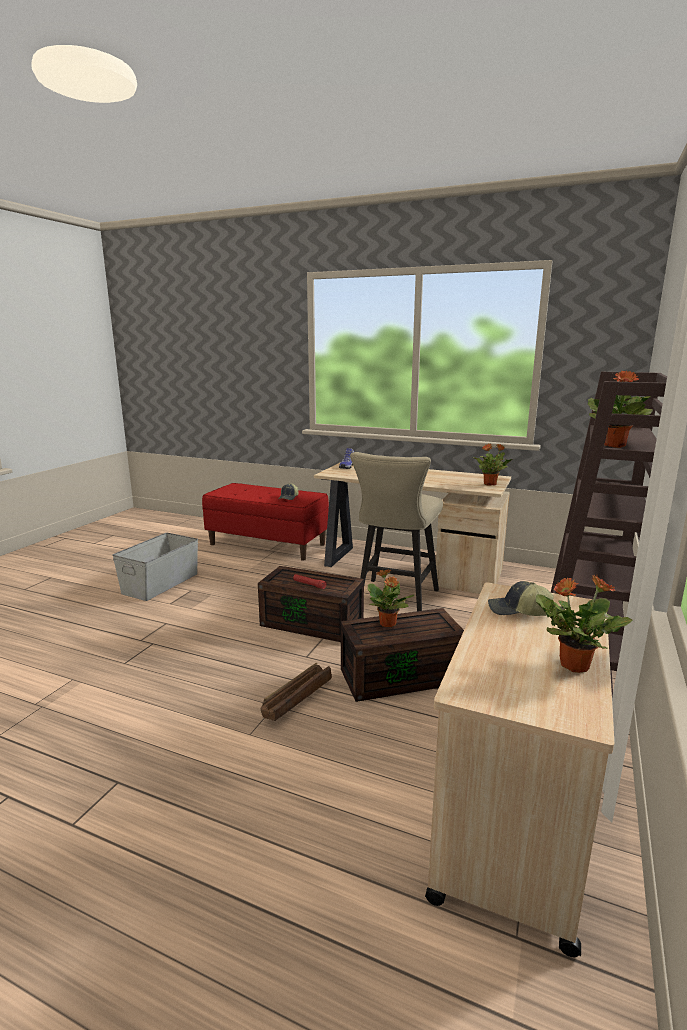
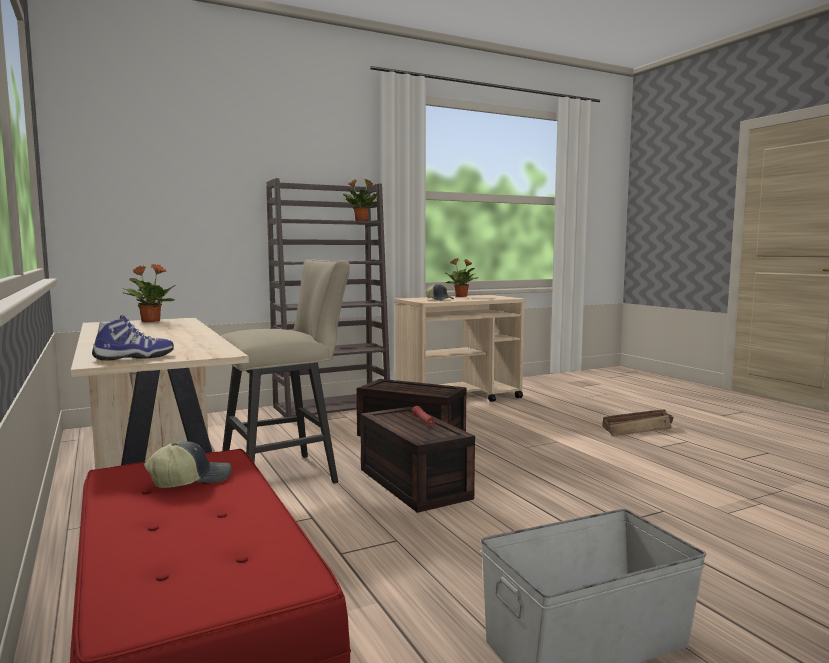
camera: 140 degrees left, 10 degrees down
crate [260,663,332,721] -> crate moved to [602,410,674,436]
potted plant [368,569,414,627] -> none

